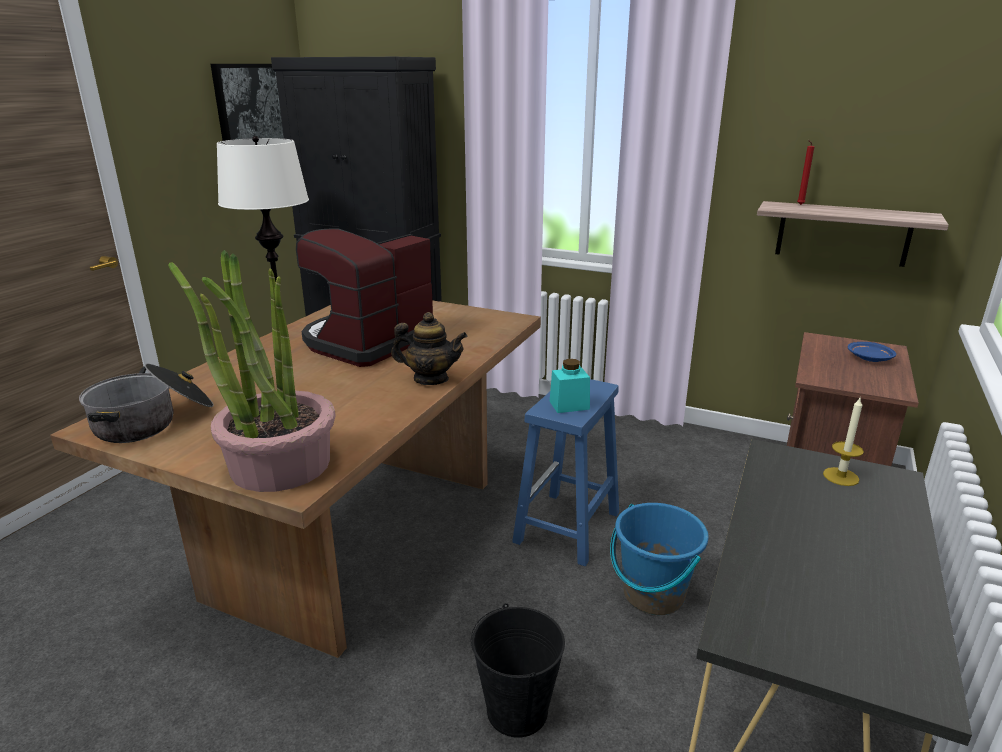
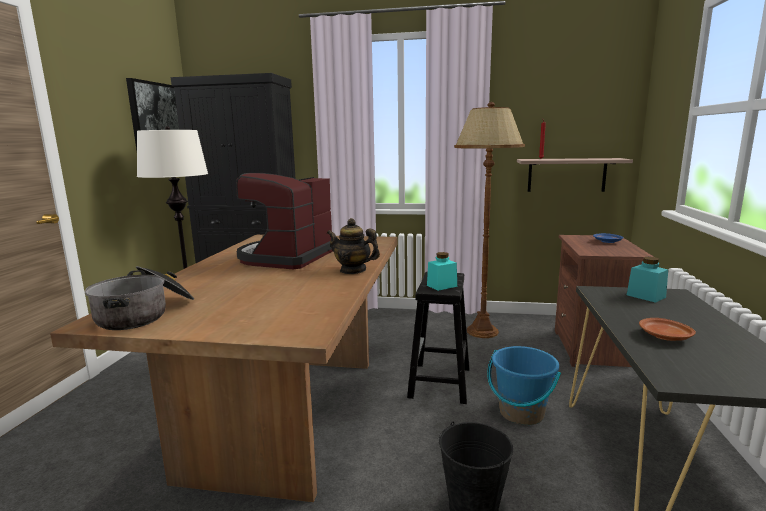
camera: 15 degrees left, 10 degrees down
potted plant [168,250,335,492] -> none
teapot [391,312,467,385] -> teapot turned 150 degrees counterclockwise [327,218,380,274]
blue stool [512,379,619,566] -> black stool [407,272,470,404]
candle [823,396,864,486] -> turquoise jar [627,257,668,303]
none -> brown floor lamp [454,102,525,338]
none -> brown plate [639,318,696,341]

